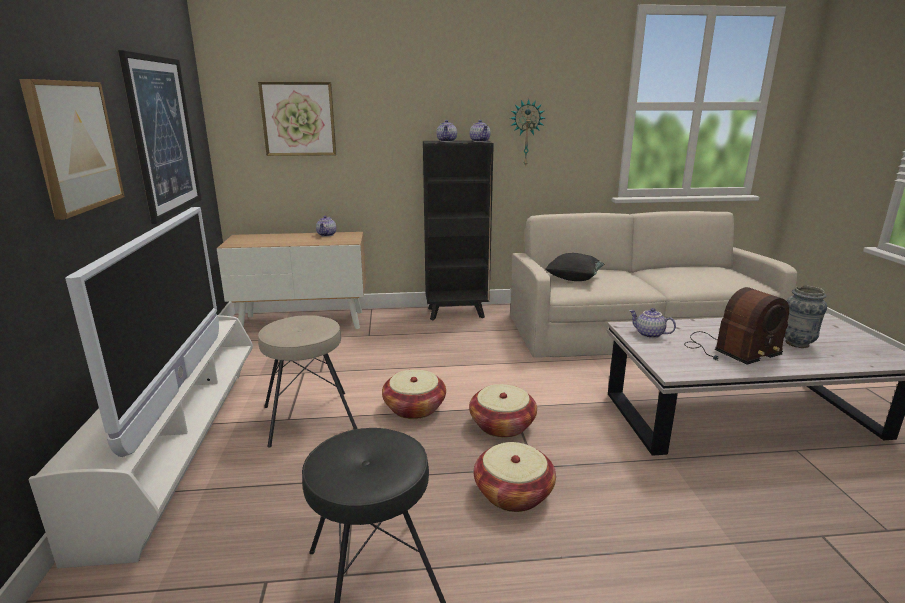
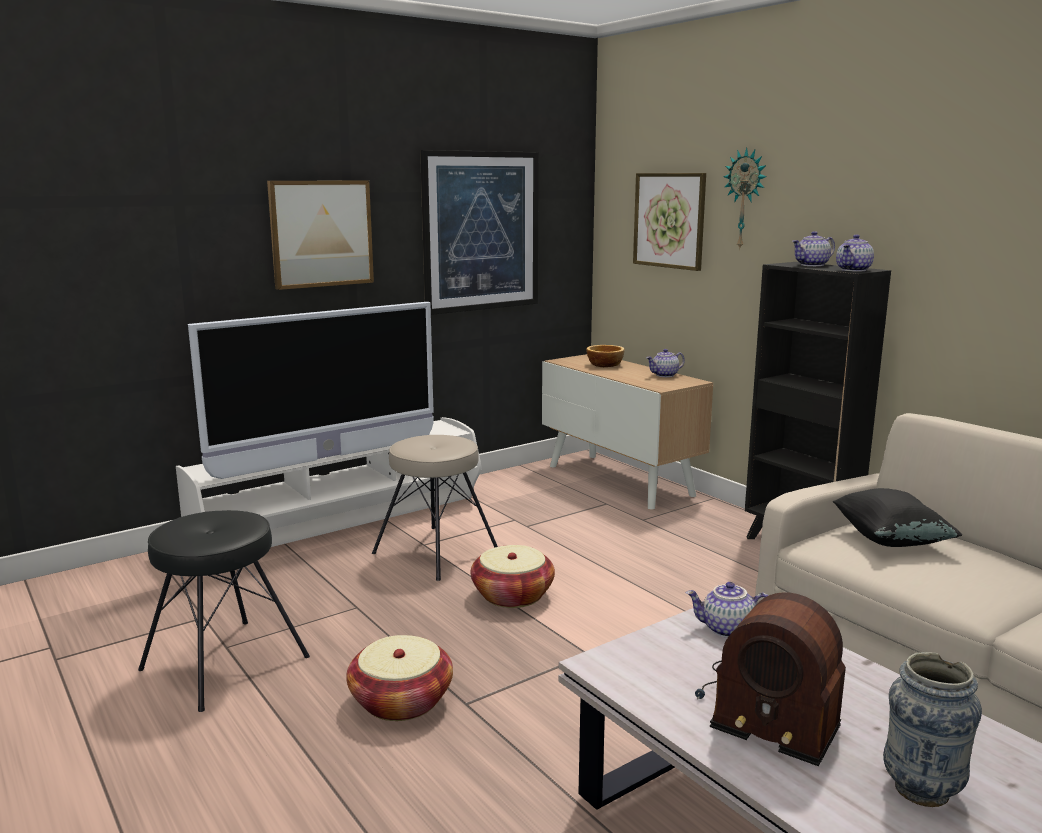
camera: 60 degrees right, 5 degrees down
basket [469,384,537,438] -> none
wall clock [510,99,545,167] -> wall clock moved to [723,148,767,250]
teapot [629,308,676,338] -> teapot turned 90 degrees counterclockwise [685,582,768,638]
none -> bowl [586,345,625,367]

